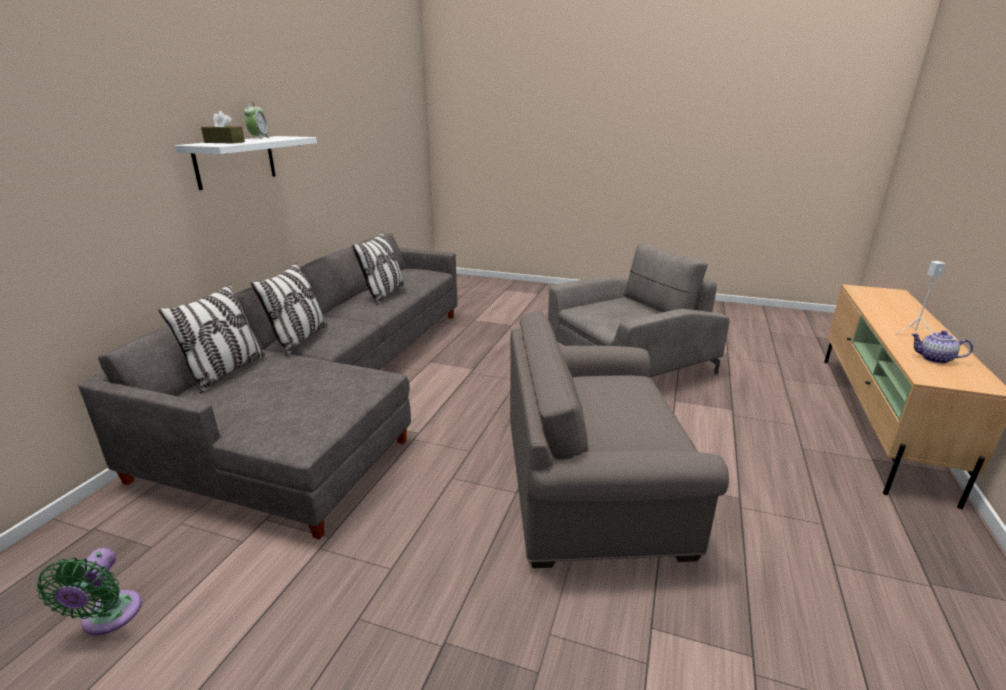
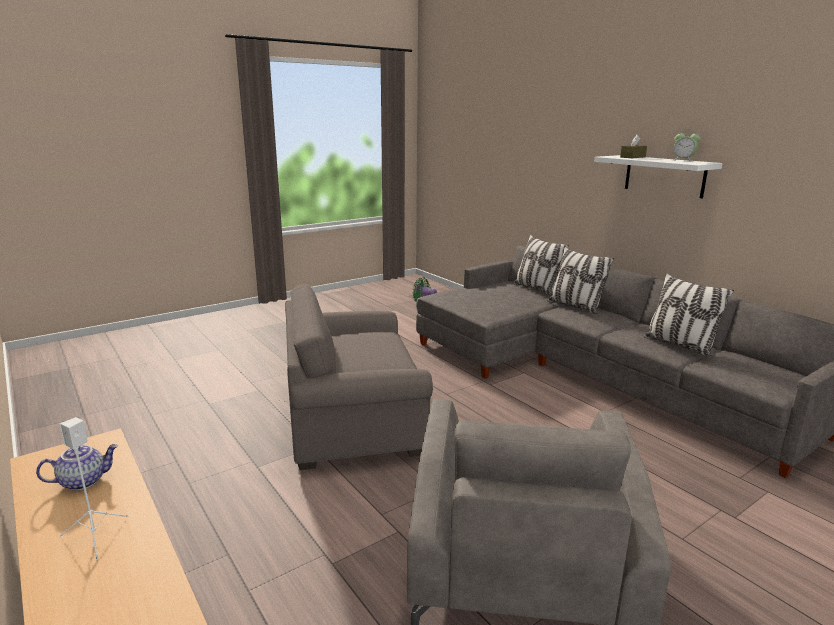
camera: 125 degrees right, 5 degrees down
grey armchair [510,311,729,568] -> grey armchair turned 135 degrees counterclockwise [285,284,433,470]

